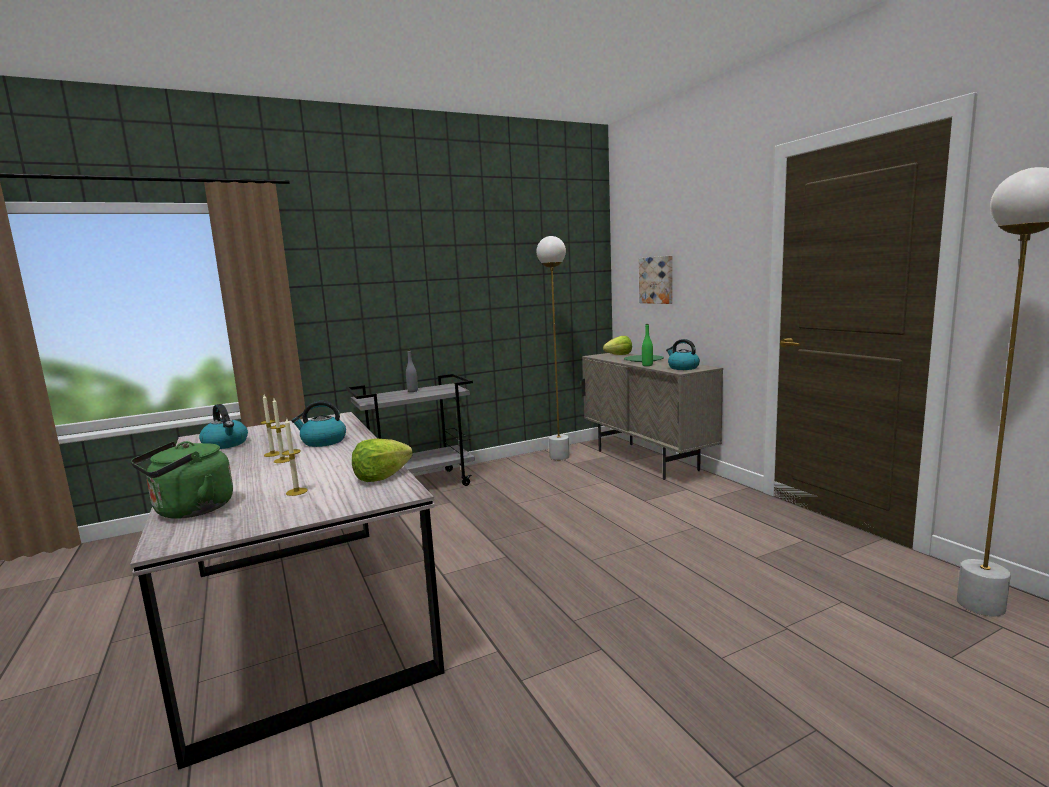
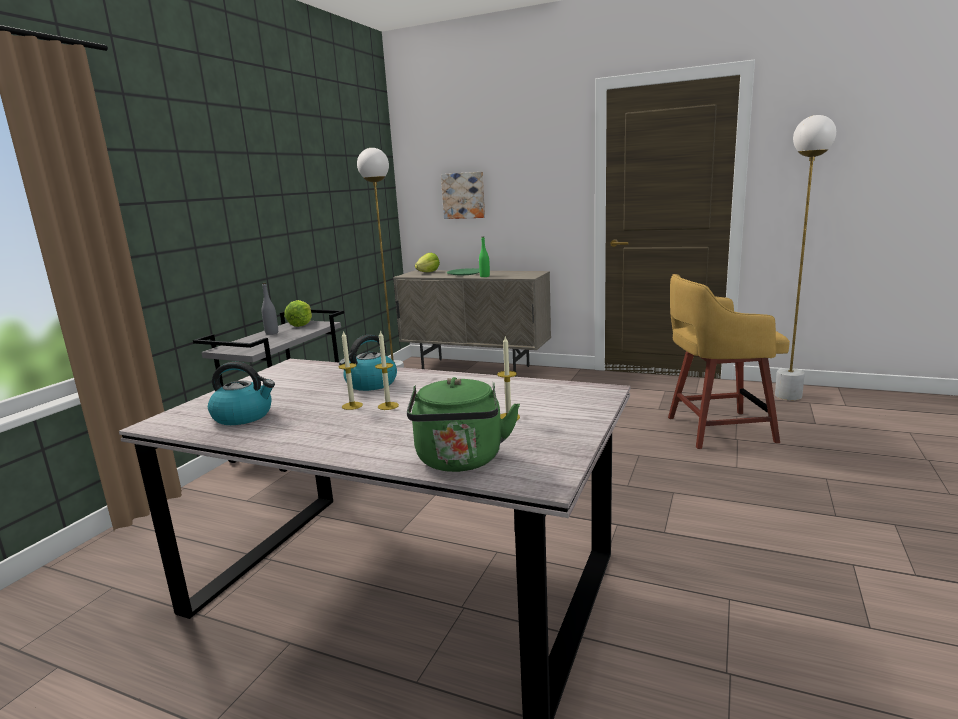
camera: 40 degrees left, 5 degrees up
lettuce [352,438,413,482] -> lettuce moved to [284,300,312,327]
kettle [666,339,700,370] -> none
none -> yellow stool [668,274,790,449]

